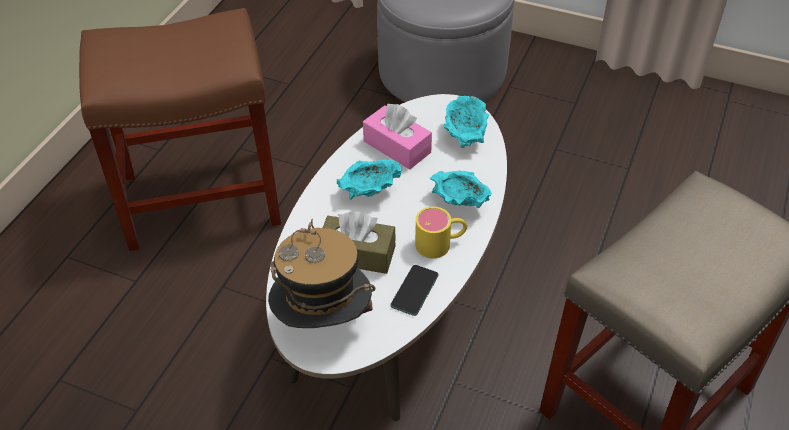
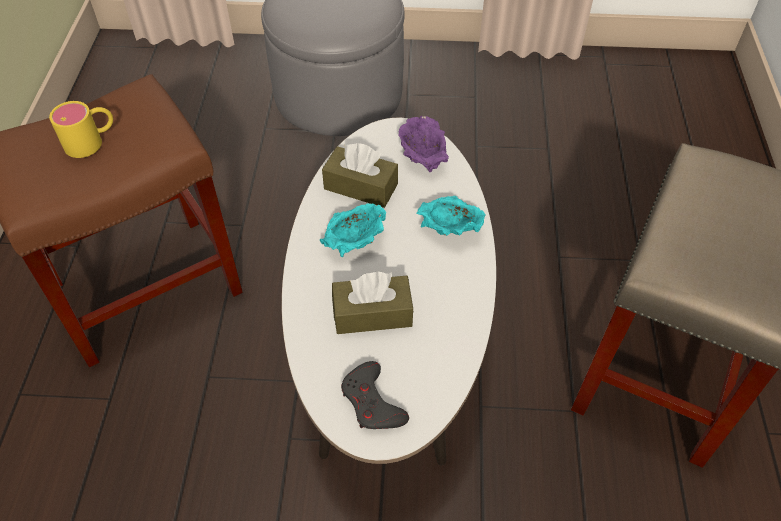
camera: 20 degrees left, 5 degrees up
hat [268,219,376,328] -> grey game controller [341,361,409,429]
pink tissue box [363,104,432,170] -> brown tissue box [322,143,398,208]
phone [391,265,439,316] -> none
yellow mug [415,206,467,258] -> yellow mug moved to [49,101,113,158]
turquoise bowl [443,96,489,148] -> purple bowl [398,116,449,172]

